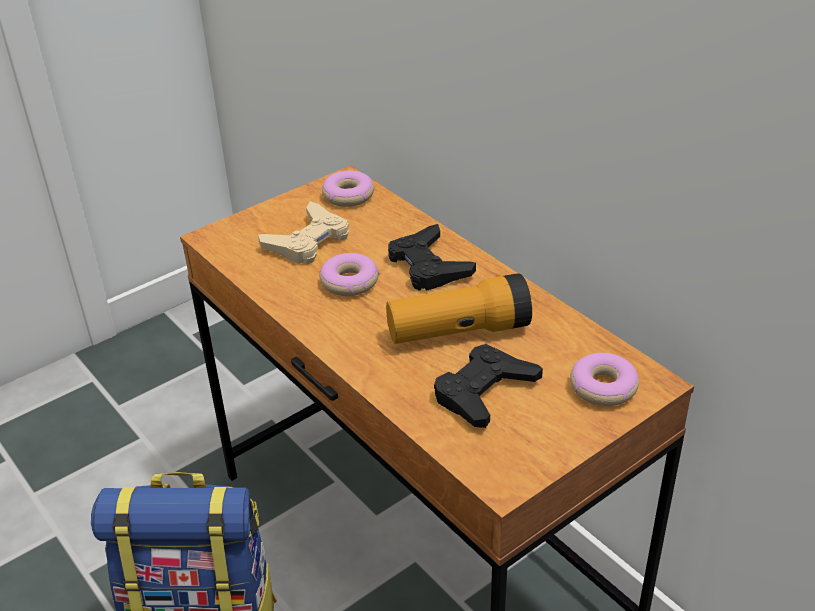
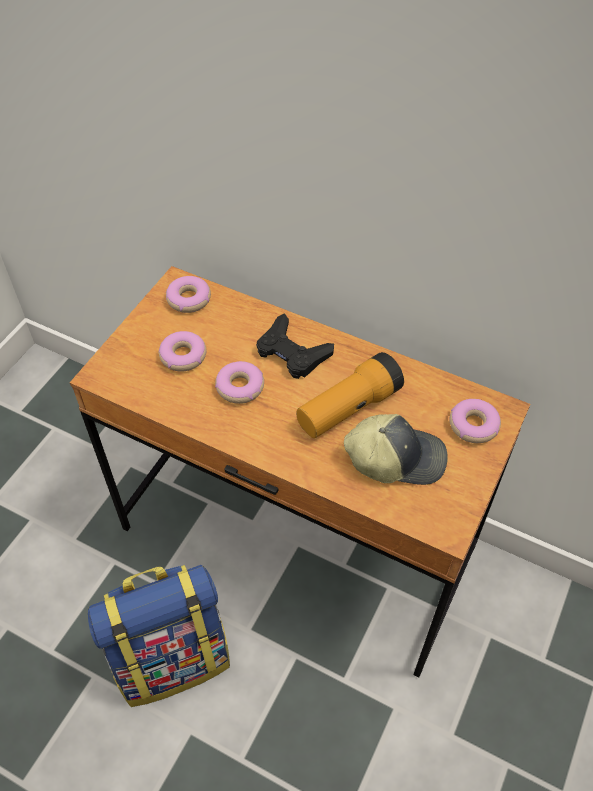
camera: 25 degrees left, 15 degrees up
beige game controller [258,201,349,265] -> donut [158,331,206,371]
black game controller [434,344,543,428] -> cap [344,414,448,485]

